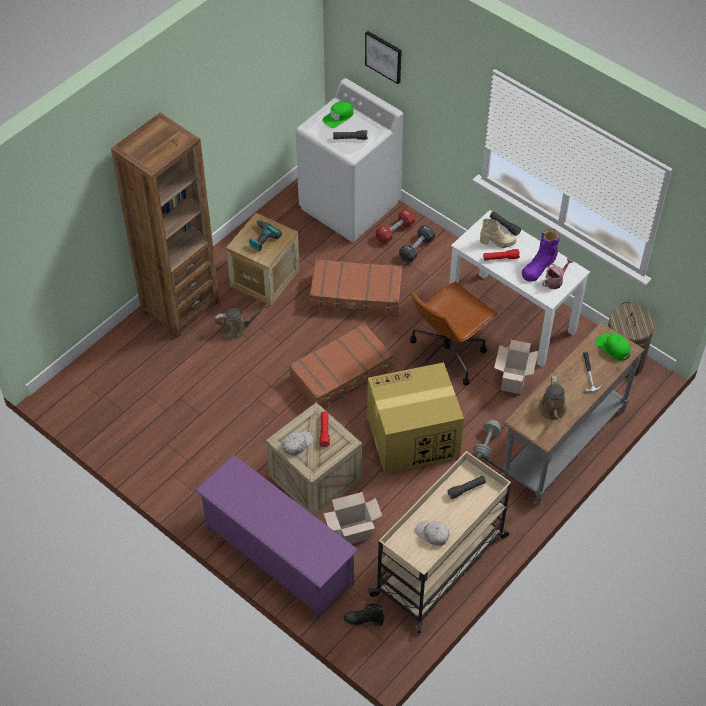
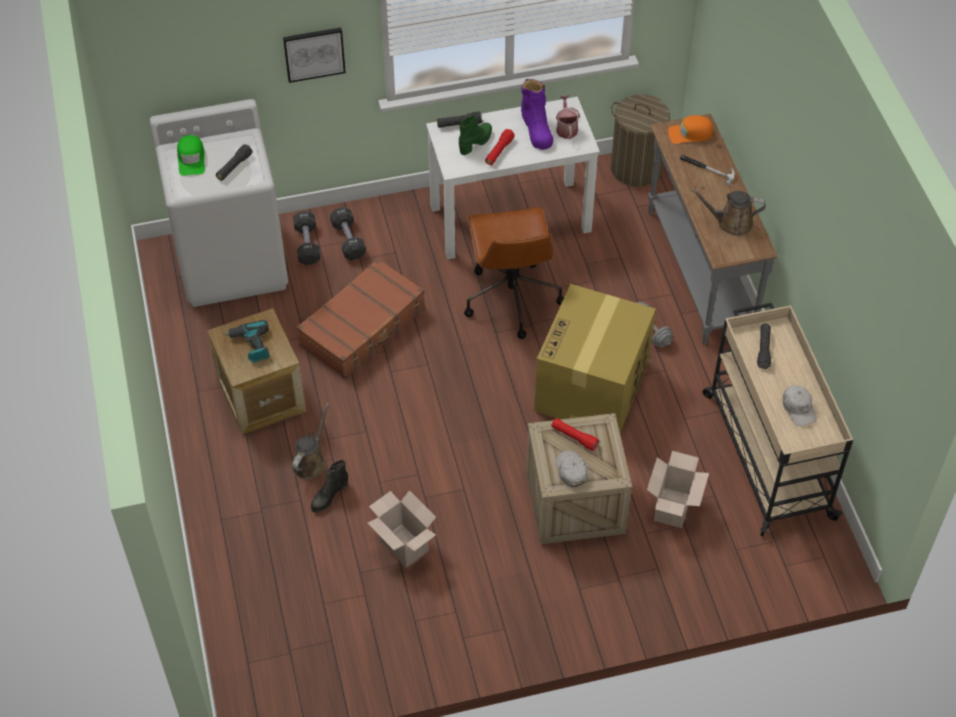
camera: 55 degrees left, 0 degrees up
brown bookcase [111,113,220,338] -> none
purple shoe rack [195,454,358,618] -> none
brown suitcase [289,323,393,408] -> none
black boot [343,603,384,626] -> black boot moved to [311,460,348,513]
picture [365,31,402,84] -> picture moved to [283,27,346,83]
red dumbbell [376,209,415,244] -> black dumbbell [293,211,320,265]
white cap [415,521,450,546] -> white cap turned 90 degrees counterclockwise [783,385,817,426]
beige boot [480,219,517,248] -> green boot [459,115,492,155]
cardboard box [494,340,538,394] -> cardboard box moved to [368,490,436,567]
brown watering can [538,376,567,422] -> brown watering can turned 150 degrees clockwise [690,189,766,236]
green cap [595,333,630,361] -> orange cap [668,115,713,144]

